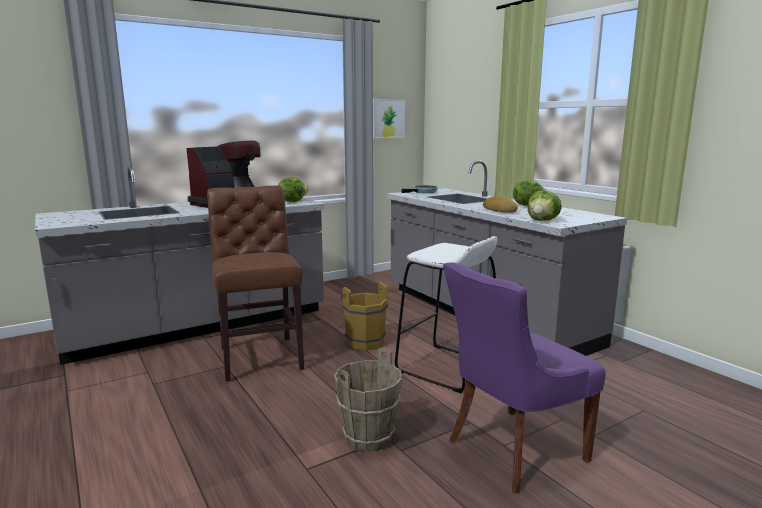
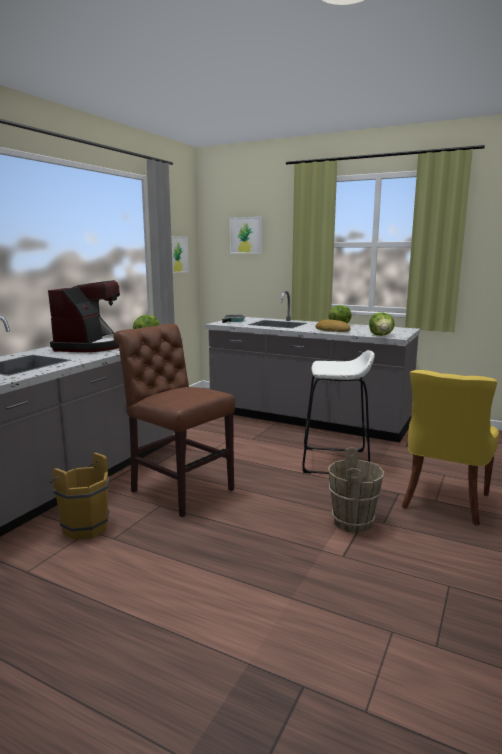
camera: 30 degrees left, 0 degrees up
brown bucket [341,282,388,351] -> brown bucket moved to [49,452,109,540]
purple chair [443,262,605,494] -> yellow chair [401,370,499,525]
none -> picture [230,217,262,254]

